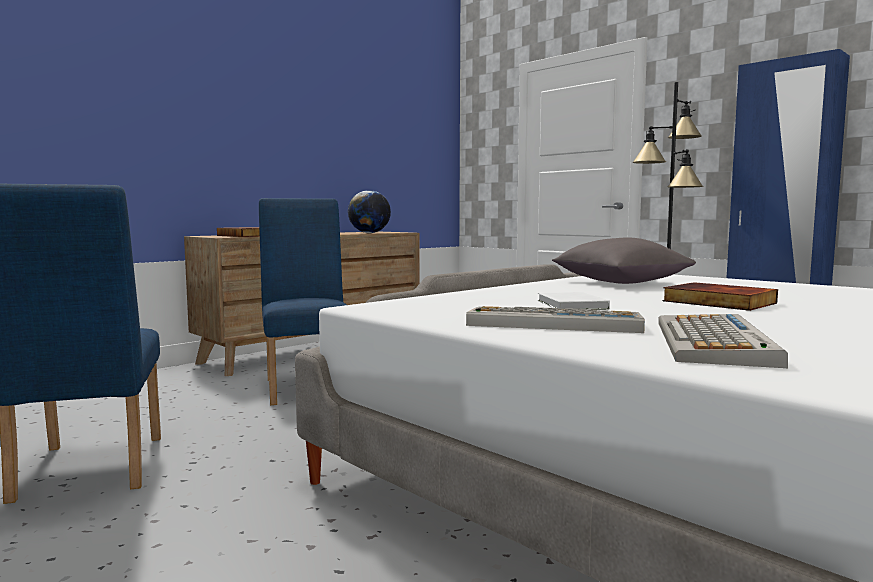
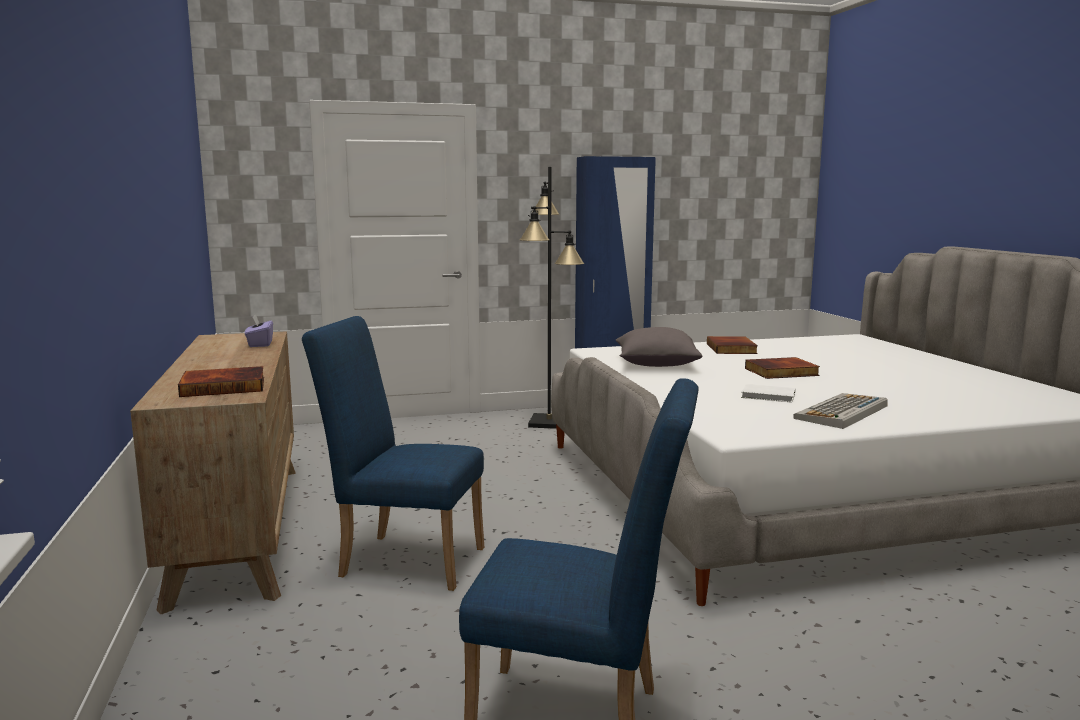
camera: 60 degrees left, 5 degrees up
globe [348,190,391,233] -> purple tissue box [245,314,273,347]
keyboard [658,314,788,368] -> none
none -> book [707,336,758,354]

